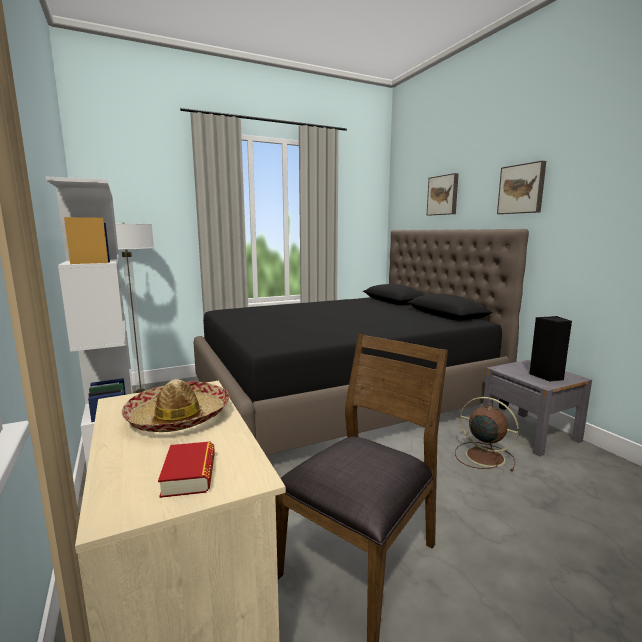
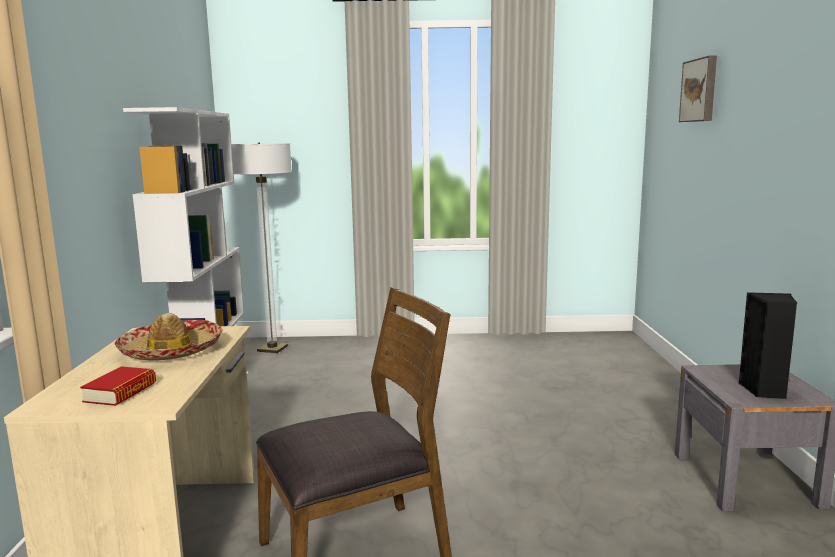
camera: 25 degrees right, 0 degrees up
black bed [194,229,529,455] -> none
brown fan [455,397,519,471] -> none
picture [497,161,546,214] -> none

